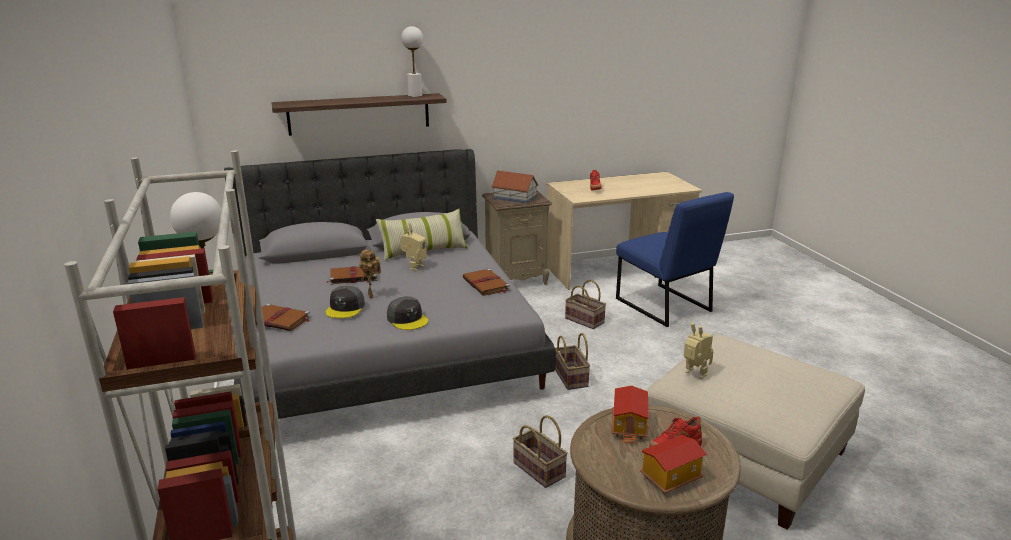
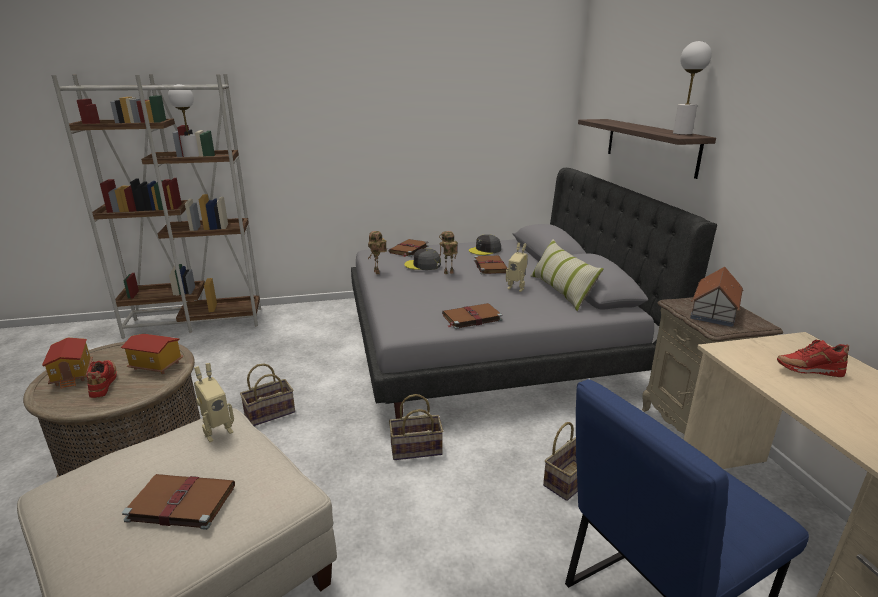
camera: 95 degrees right, 0 degrees up
grey cap [387,296,428,330] -> grey cap moved to [469,234,501,255]
none -> brown book [122,474,235,530]
none -> toy robot [368,231,387,274]

